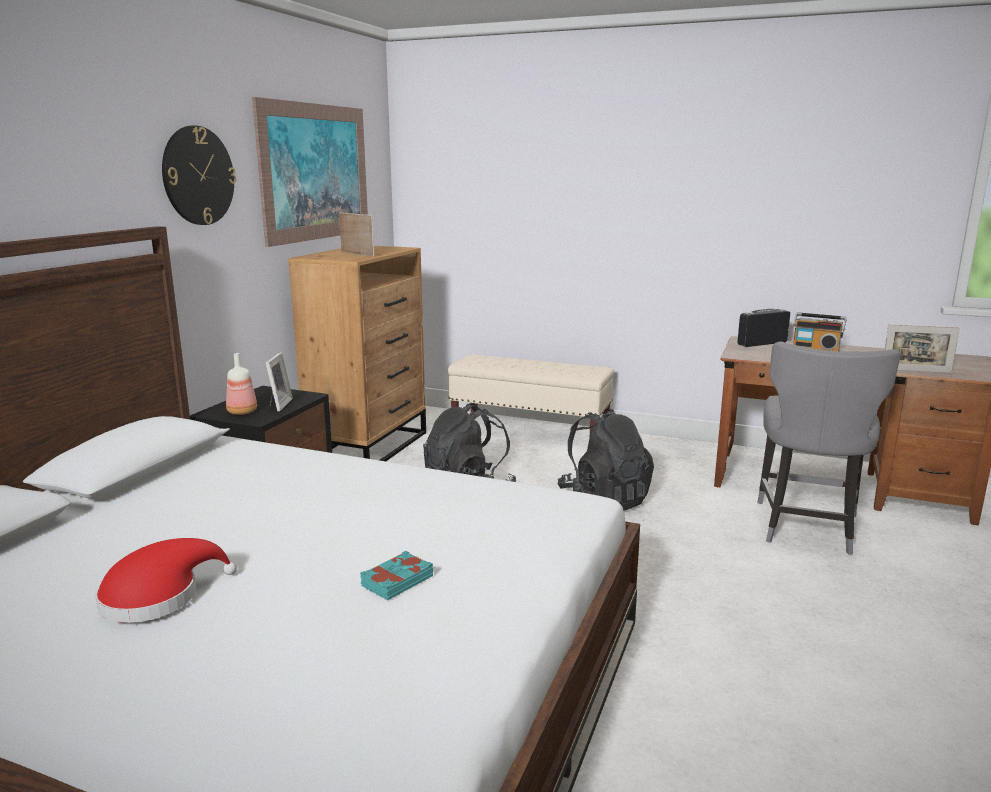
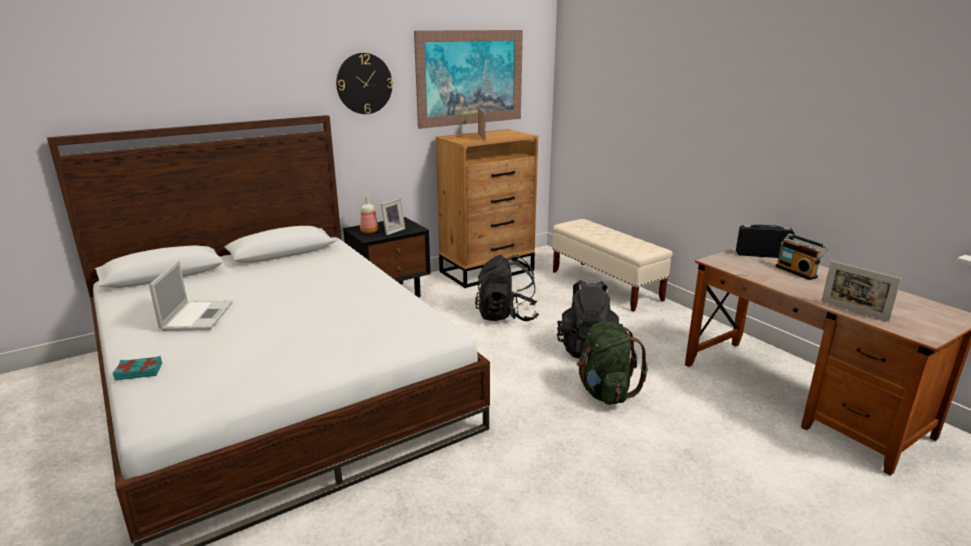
camera: 35 degrees right, 5 degrees up
red hat [95,538,237,623] -> laptop [149,261,233,331]
turquoise book [360,551,433,600] -> turquoise book moved to [113,356,162,380]
grey chair [757,341,900,555] -> none
none -> green backpack [577,321,648,405]

